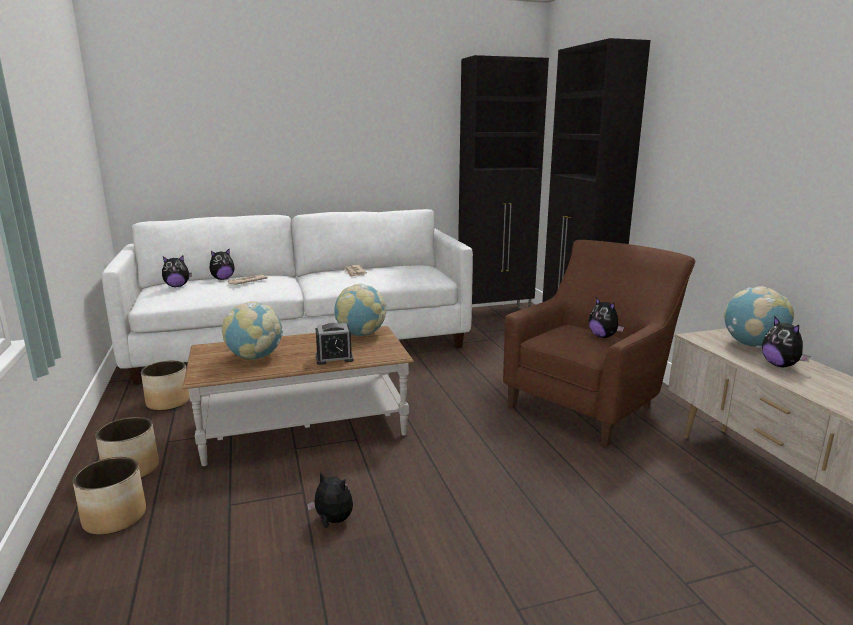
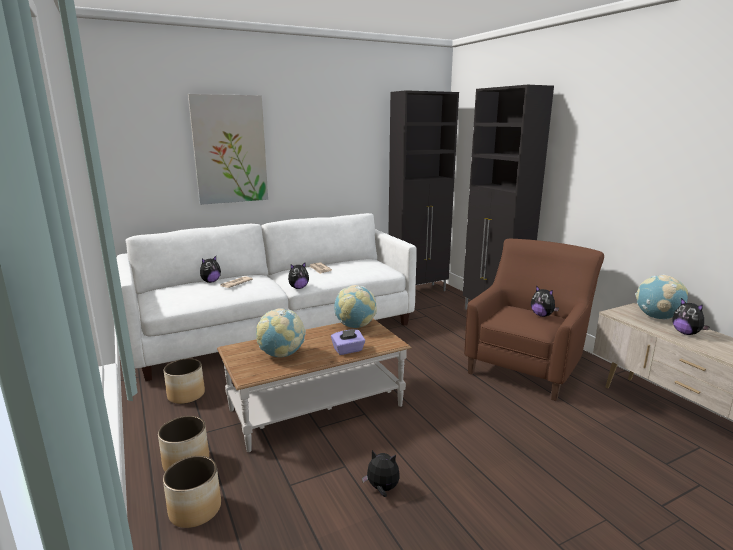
camera: 10 degrees left, 0 degrees up
plush toy [162,256,192,287] -> plush toy moved to [288,262,309,289]
alarm clock [316,323,354,365] -> purple tissue box [331,329,365,355]
none -> picture [188,94,268,205]

